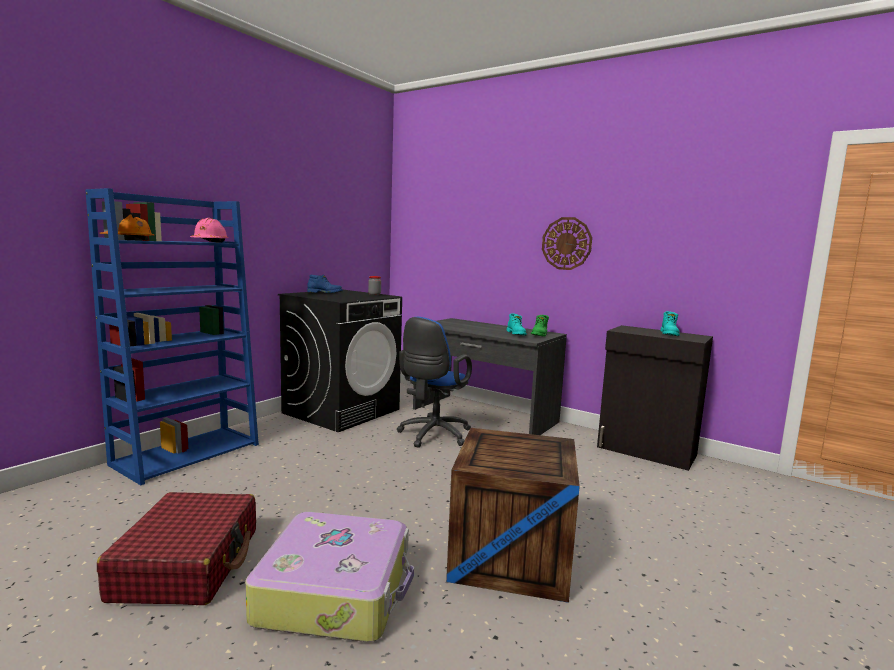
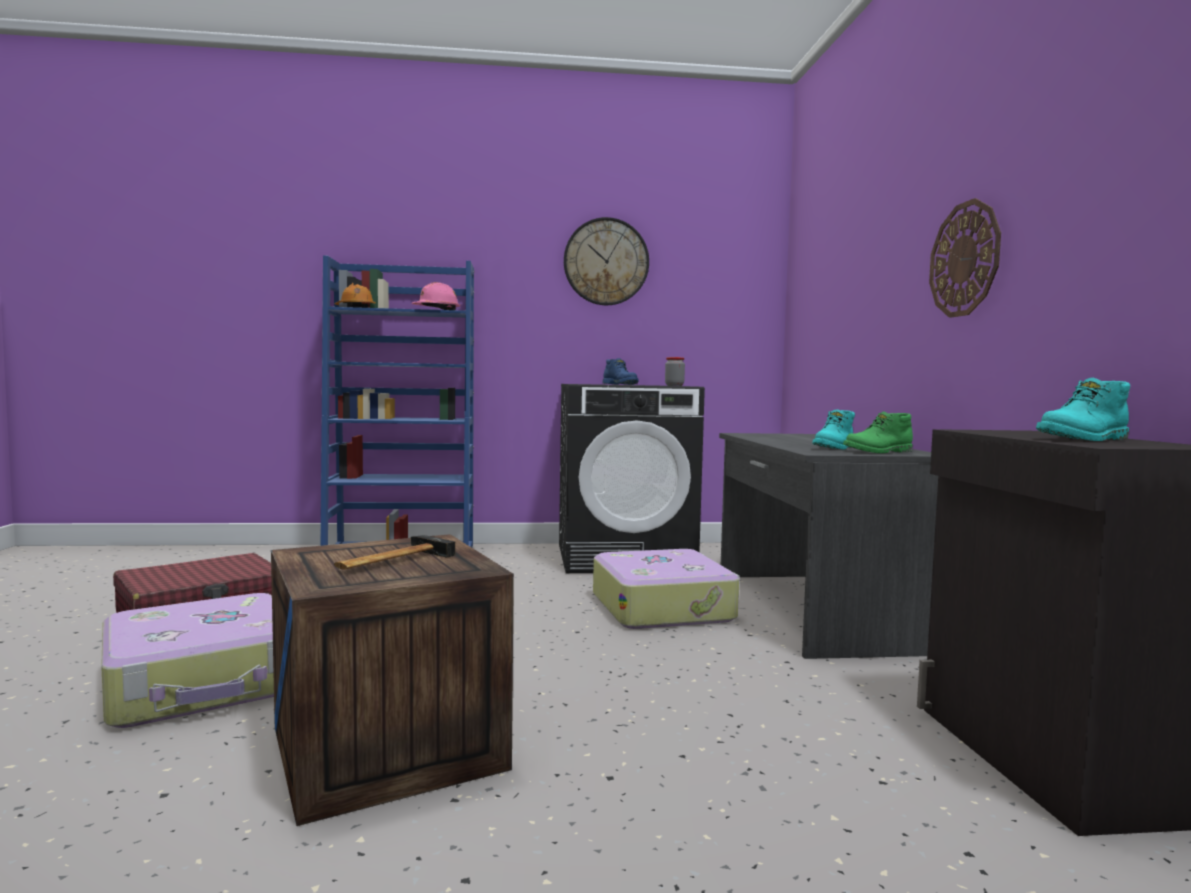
camera: 50 degrees right, 5 degrees down
blue office chair [397,317,472,448] -> suitcase [593,549,740,629]
none -> hammer [334,535,455,570]
none -> wall clock [564,217,649,305]

